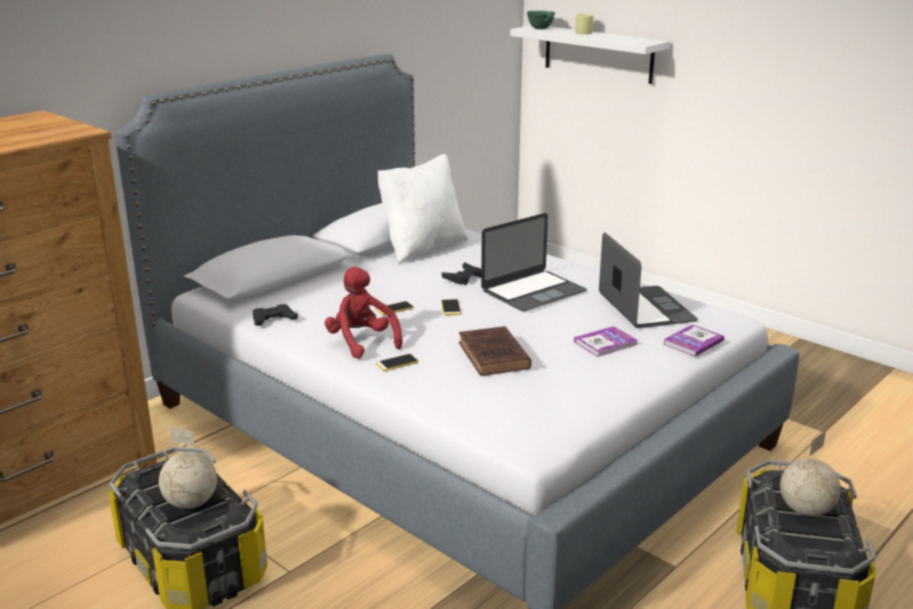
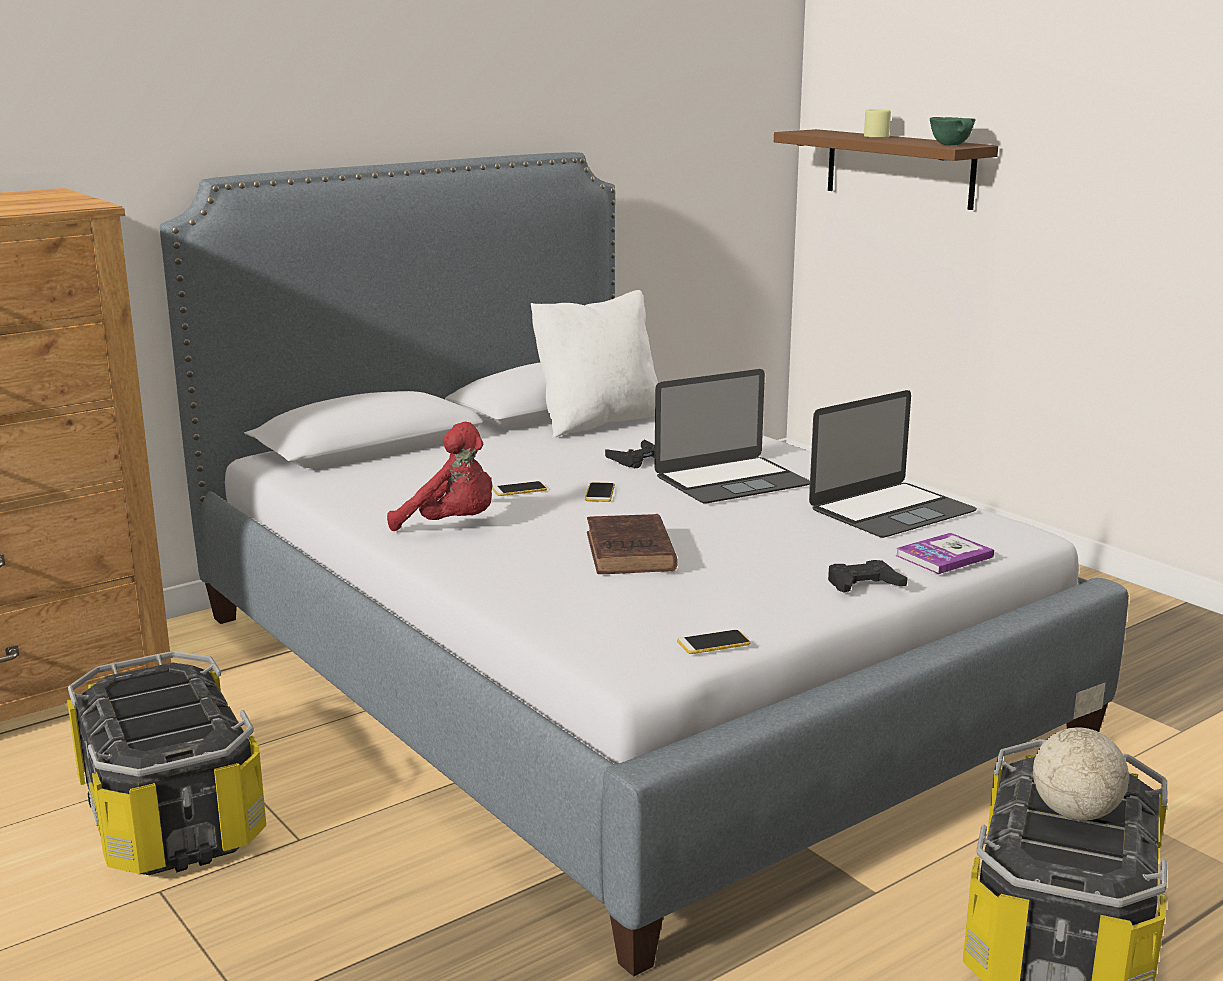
camera: 10 degrees right, 5 degrees down
globe [159,426,217,509] -> none
black game controller [253,304,298,326] -> black game controller moved to [828,560,908,592]
red plush toy [325,267,403,359] -> red plush toy turned 135 degrees clockwise [387,422,492,531]
phone [376,354,419,371] -> phone moved to [677,630,750,654]
white shelf [510,25,670,84] -> brown shelf [774,129,998,210]
green bowl [527,11,555,29] -> green bowl moved to [930,117,976,145]
book [574,326,637,357] -> none
laptop [599,232,698,328] -> laptop turned 60 degrees clockwise [809,390,977,538]

